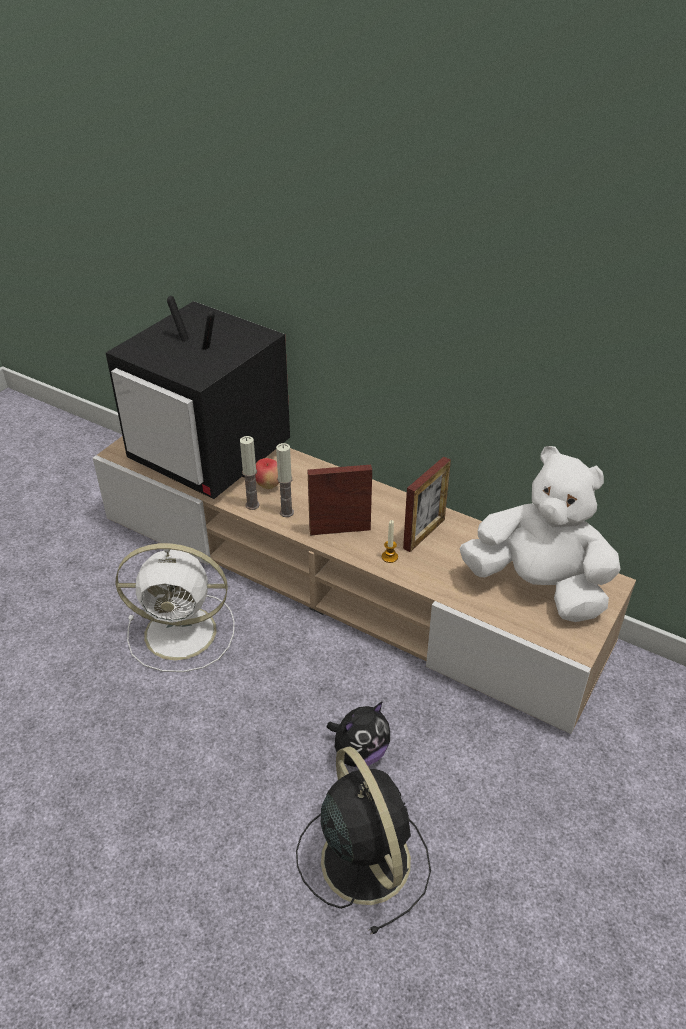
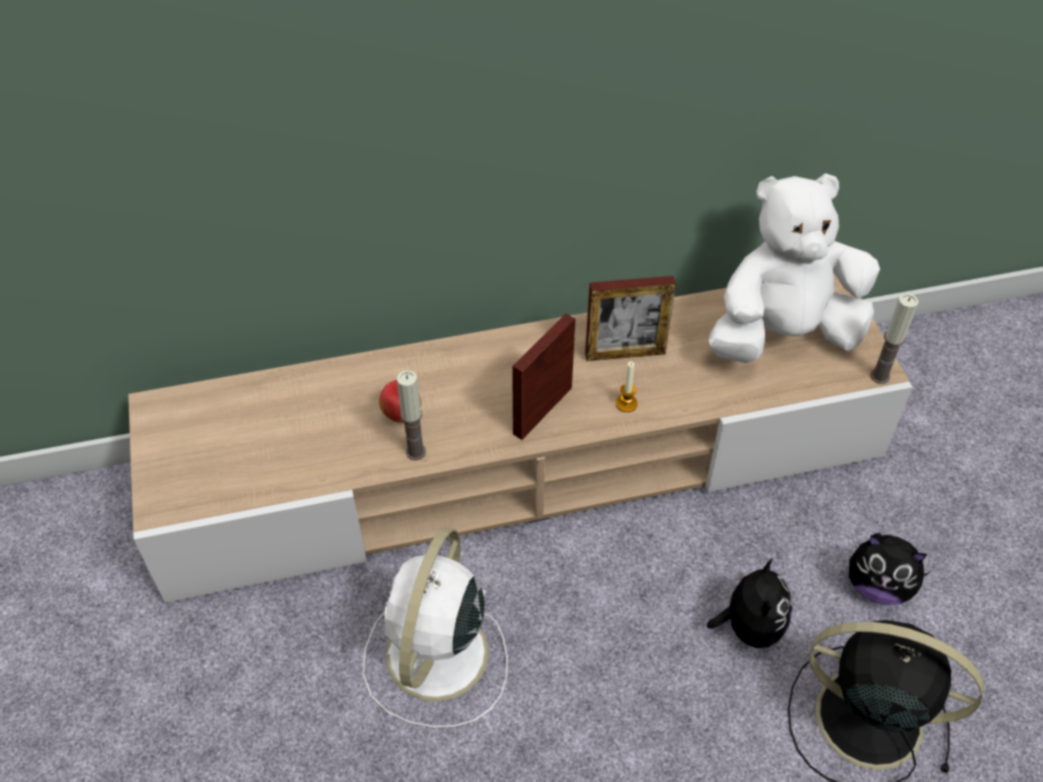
camera: 45 degrees left, 10 degrees up
television [106,296,290,499] -> none
white fan [116,543,235,672] -> white fan turned 150 degrees clockwise [363,528,508,728]
candle [276,443,294,517] -> candle moved to [870,293,919,384]
picture frame [403,457,451,552] -> picture frame turned 90 degrees clockwise [585,276,676,361]
none -> plush toy [849,533,931,605]

